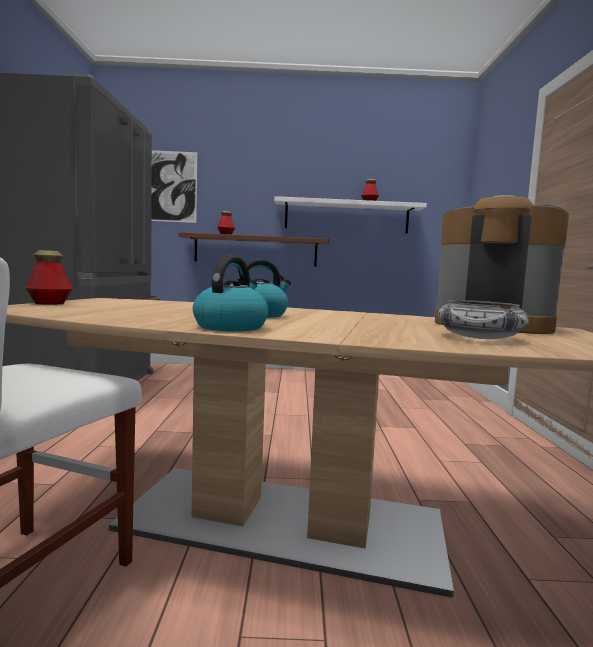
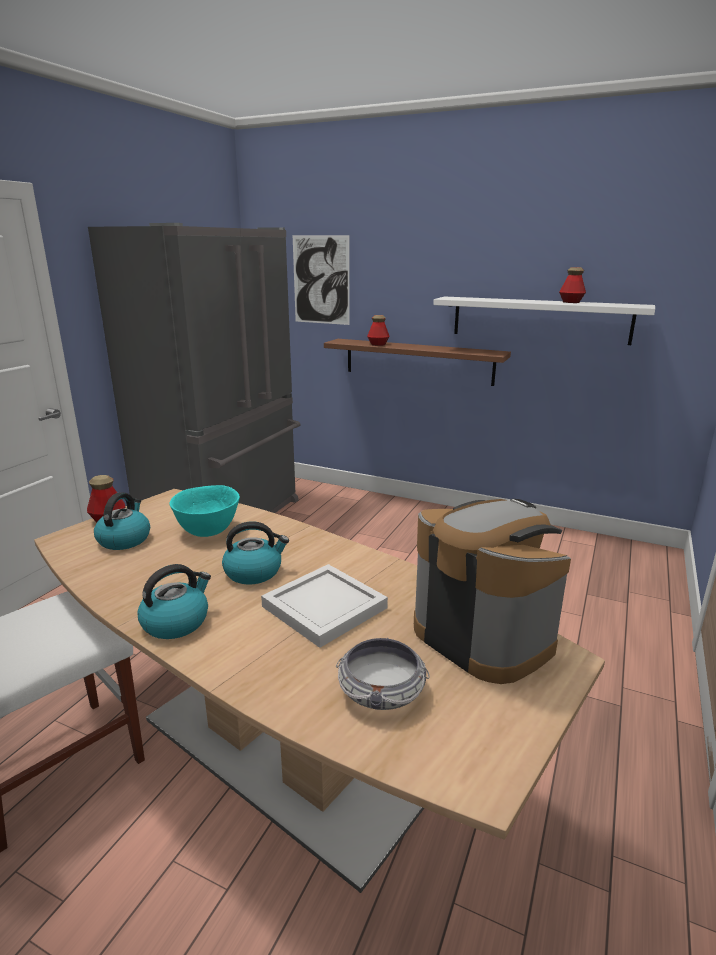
camera: 25 degrees right, 15 degrees up
none -> kettle [94,492,150,550]
none -> turquoise bowl [170,485,240,537]
none -> white tray [261,564,388,648]

